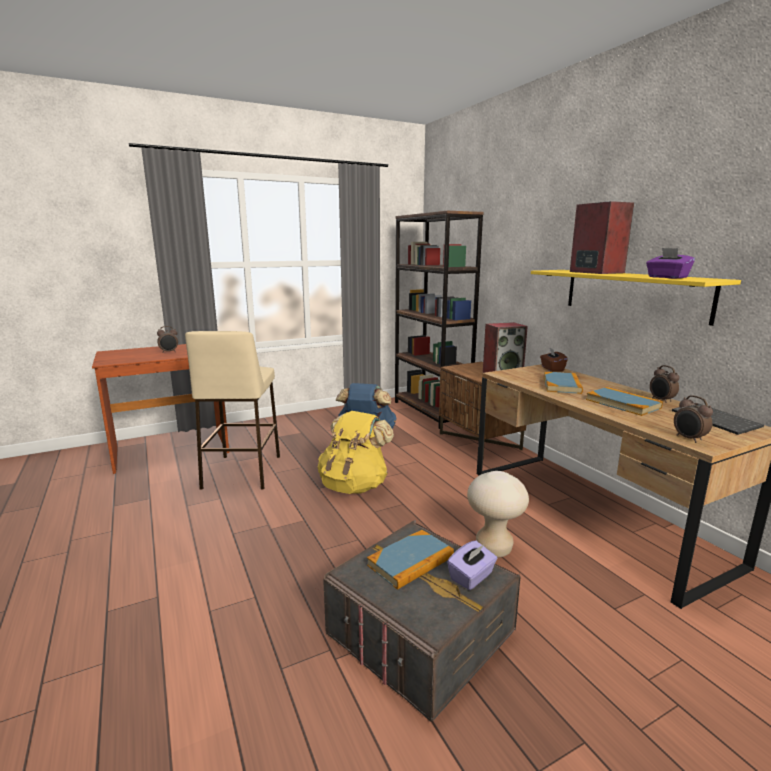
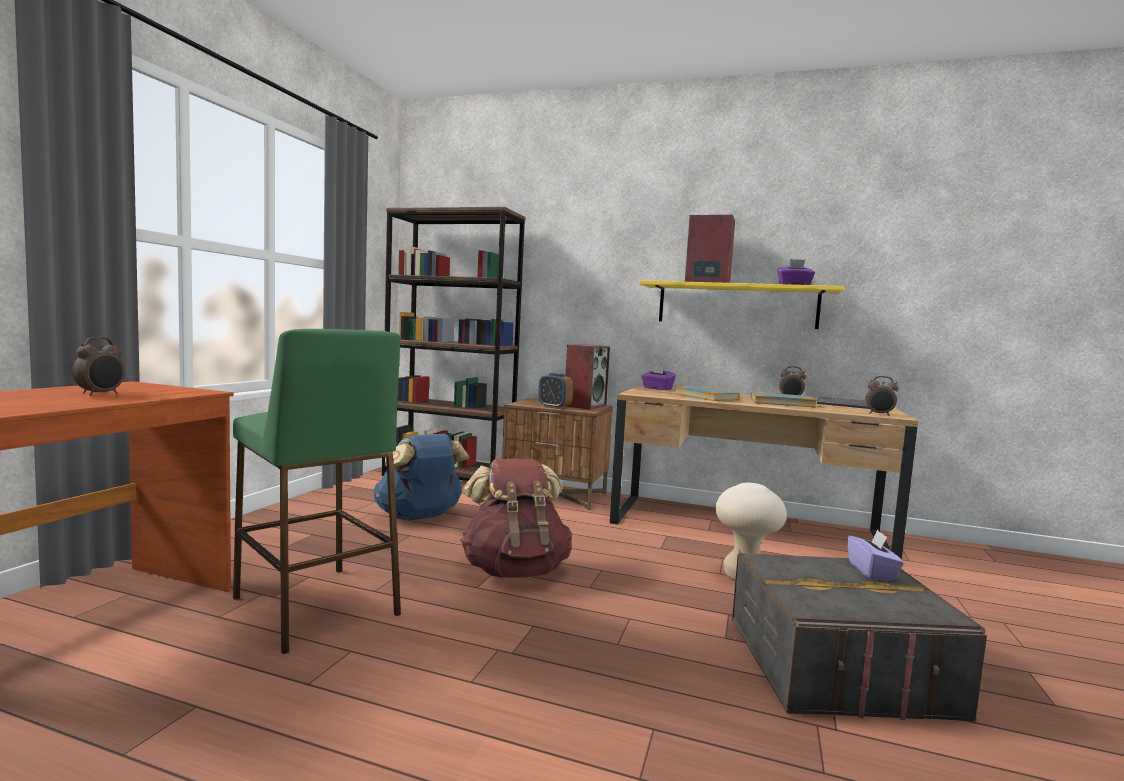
camera: 45 degrees left, 10 degrees down
beige stool [185,331,280,490] -> green stool [233,329,401,654]
yellow backpack [318,411,394,494] -> brown backpack [460,459,572,578]
book [367,530,454,590] -> none
brown tissue box [540,348,568,372] -> purple tissue box [641,365,676,390]
none -> alarm clock [538,373,573,409]

